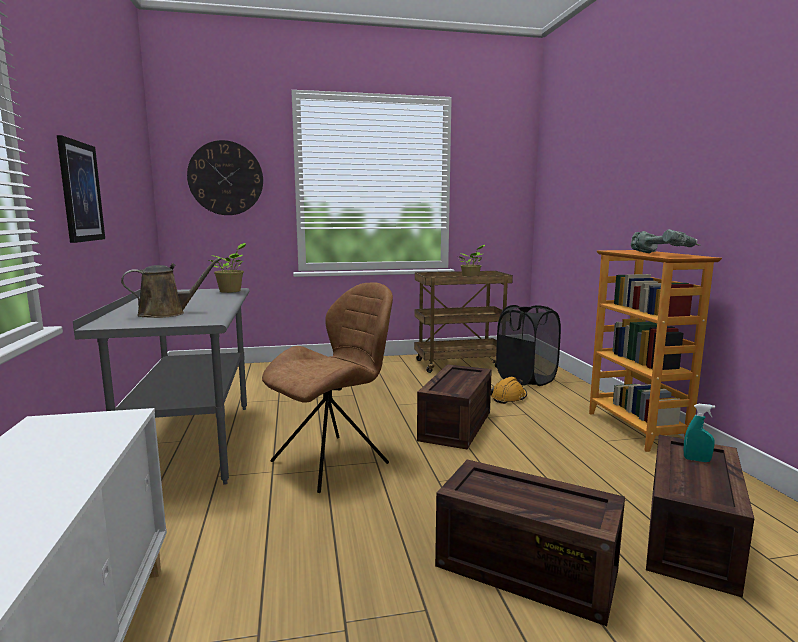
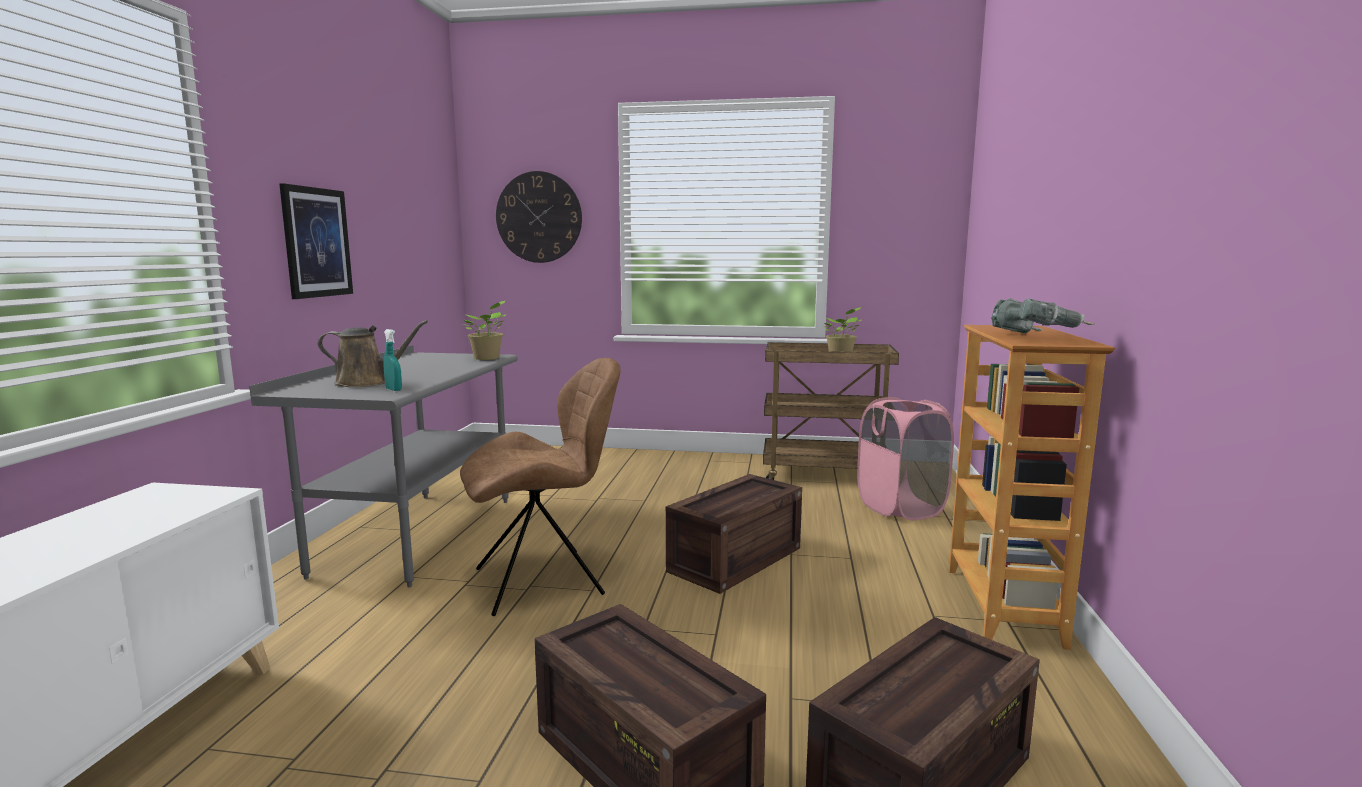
camera: 20 degrees right, 0 degrees up
orange hard hat [491,377,527,404] -> none
black laundry basket [496,305,561,386] -> pink laundry basket [857,397,954,520]
turquoise spray bottle [684,404,715,462] -> turquoise spray bottle moved to [384,329,402,391]

